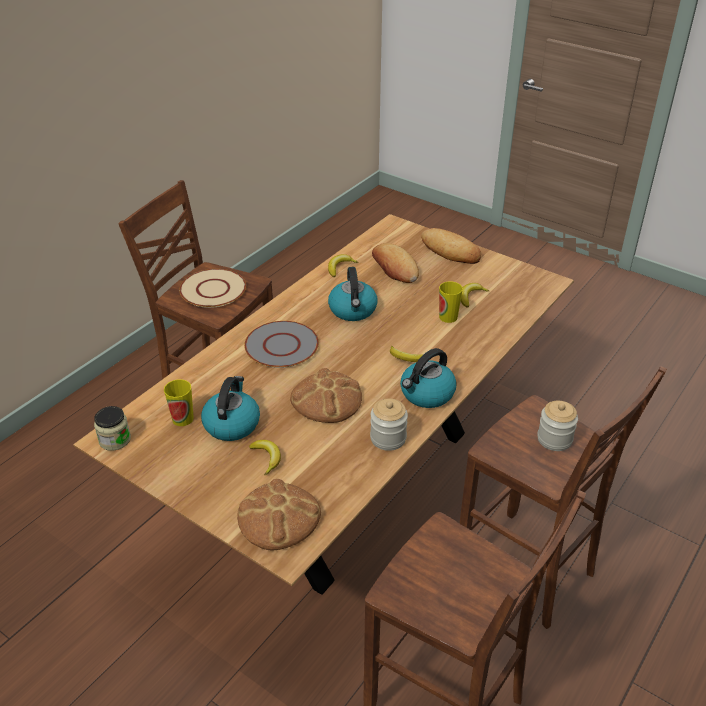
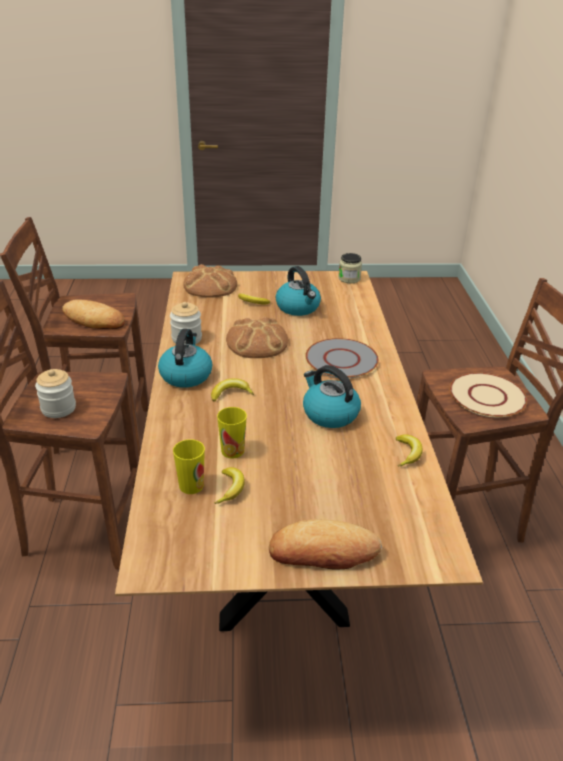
camera: 140 degrees right, 5 degrees down
cup [164,379,194,426] -> cup moved to [173,439,205,494]
bread [372,243,419,283] -> bread moved to [62,299,125,329]

